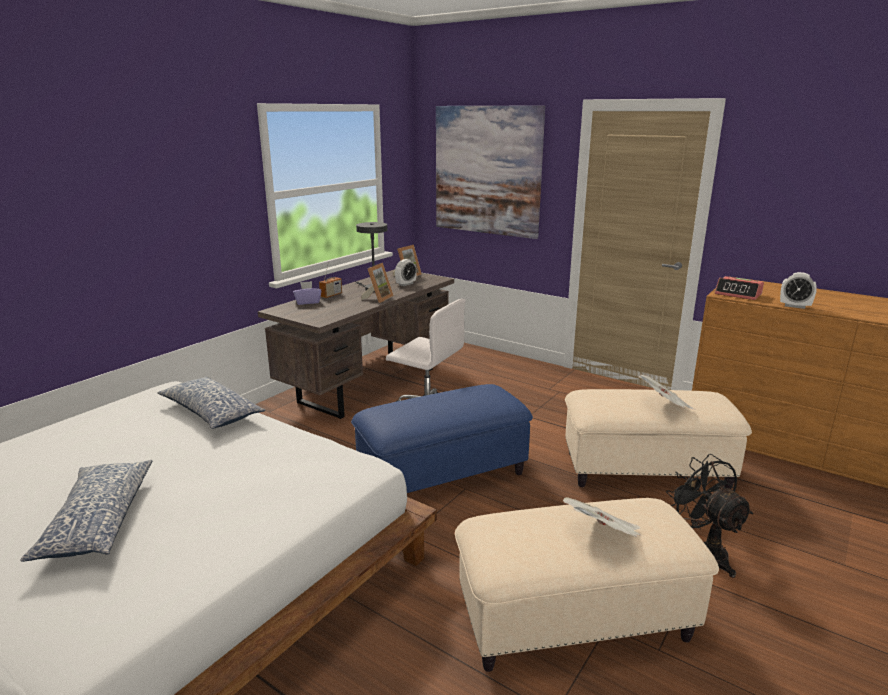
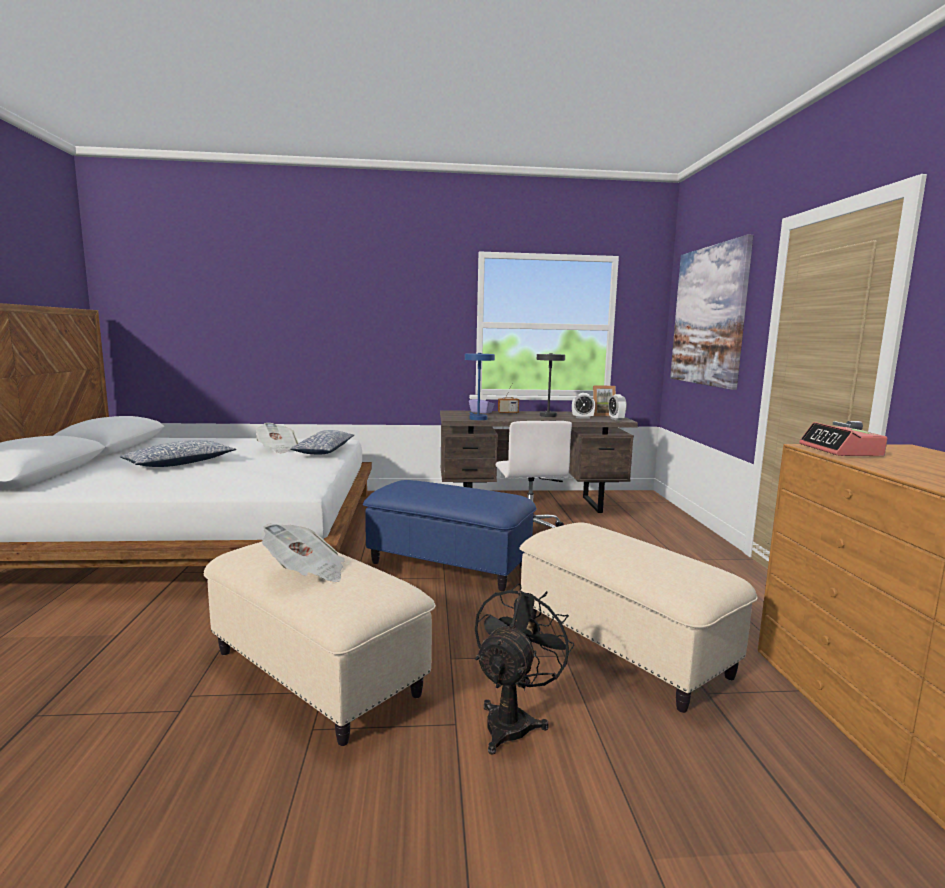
camera: 50 degrees right, 10 degrees down
picture frame [361,263,394,303] -> none
newspaper [638,375,696,410] -> newspaper moved to [256,423,298,453]
alarm clock [780,272,817,309] -> alarm clock moved to [608,394,627,421]
none -> blue table lamp [465,353,495,420]

